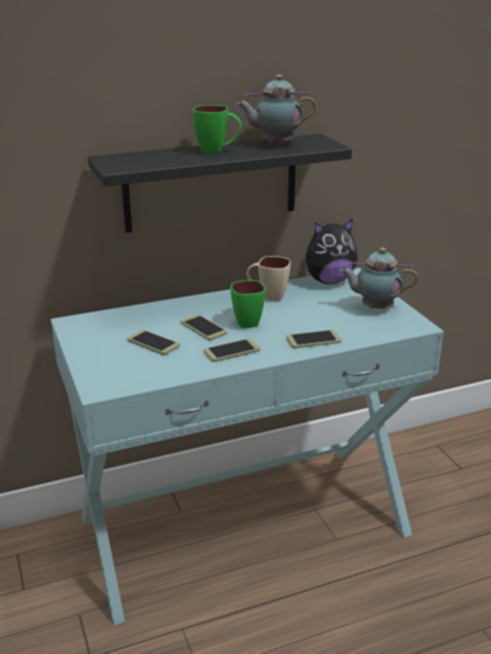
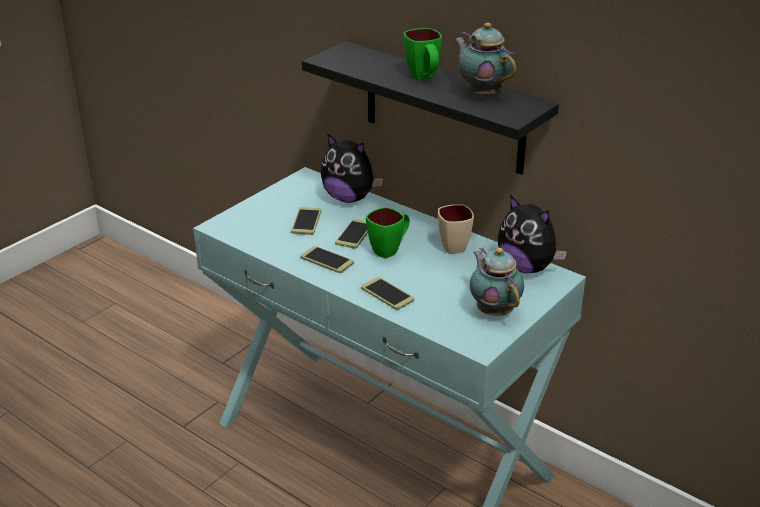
camera: 60 degrees right, 5 degrees up
none -> plush toy [321,133,383,203]

